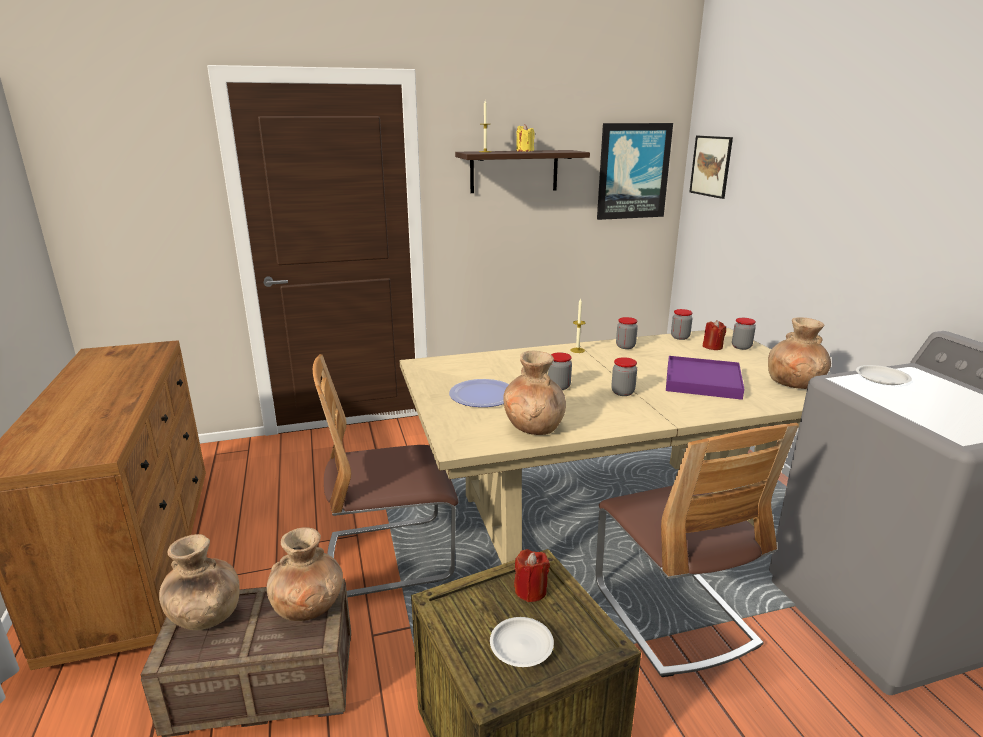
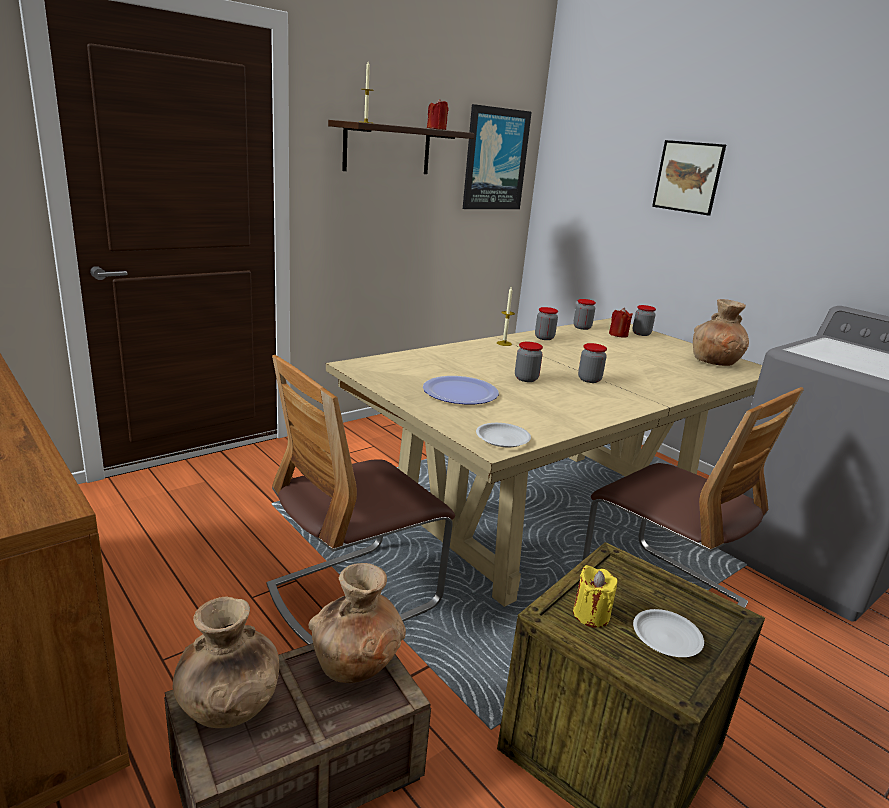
camera: 25 degrees left, 0 degrees up
brown vase [504,351,566,435] -> none
red candle [514,549,550,602] -> red candle moved to [427,99,448,130]
yellow candle [516,124,535,152] -> yellow candle moved to [573,565,617,628]
purple tray [666,356,744,400] -> none
picture [689,136,733,199] -> picture moved to [652,140,726,216]
white plate [856,365,912,385] -> white plate moved to [476,423,531,447]

